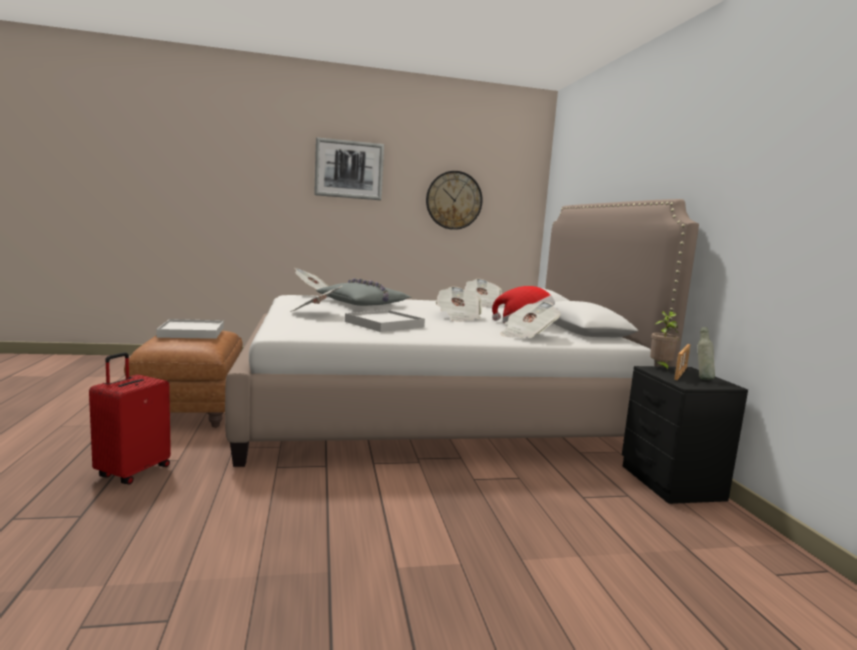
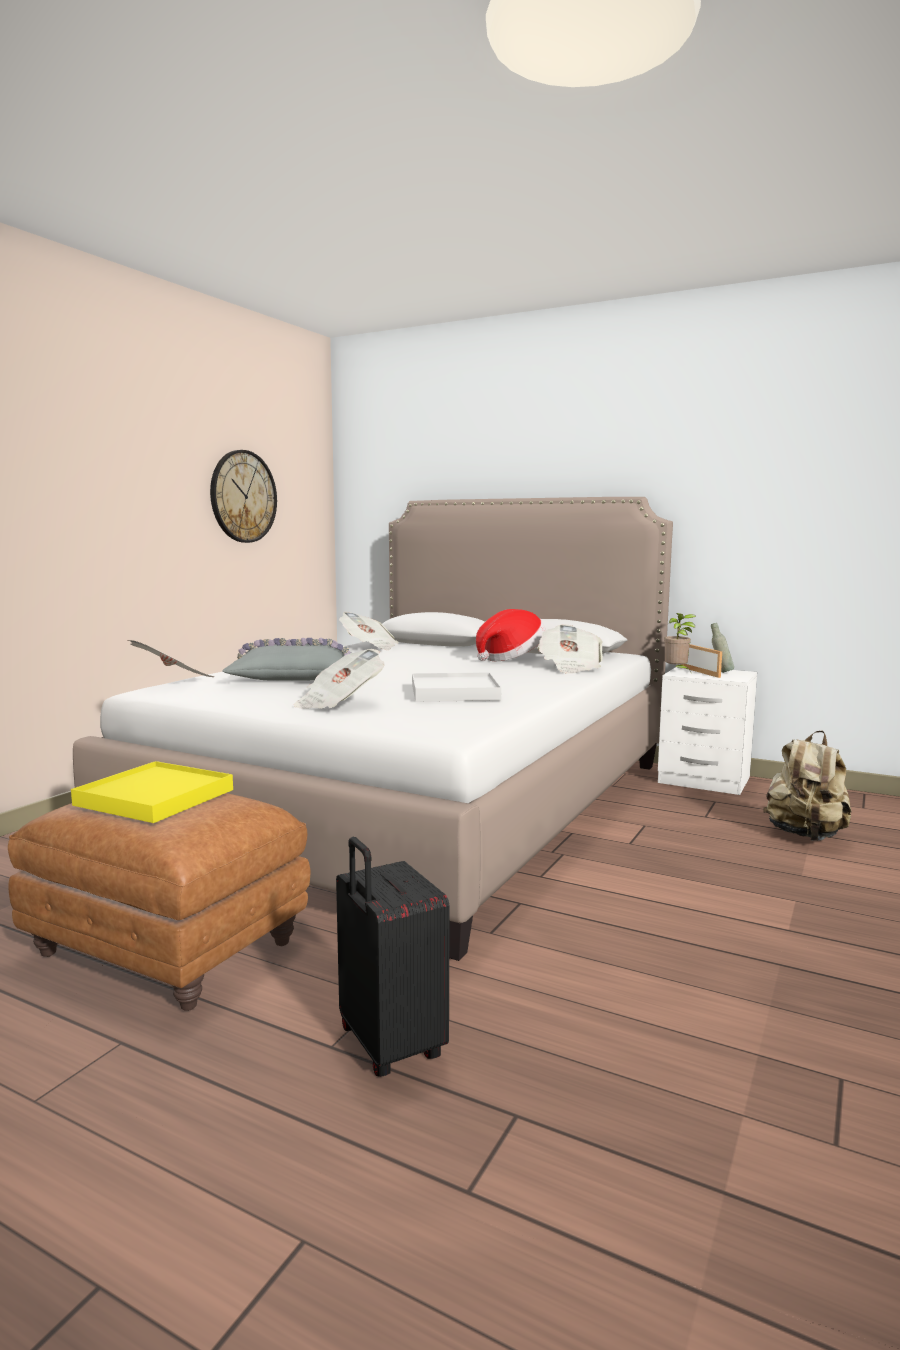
camera: 50 degrees left, 0 degrees up
red suitcase [89,352,171,485] -> black suitcase [336,837,450,1077]
white tray [156,319,224,339] -> yellow tray [71,761,233,823]
picture [314,137,384,200] -> none
newspaper [436,286,482,322] -> none
black nightstand [622,366,748,504] -> white nightstand [658,667,757,795]
none -> beige backpack [763,730,852,841]

